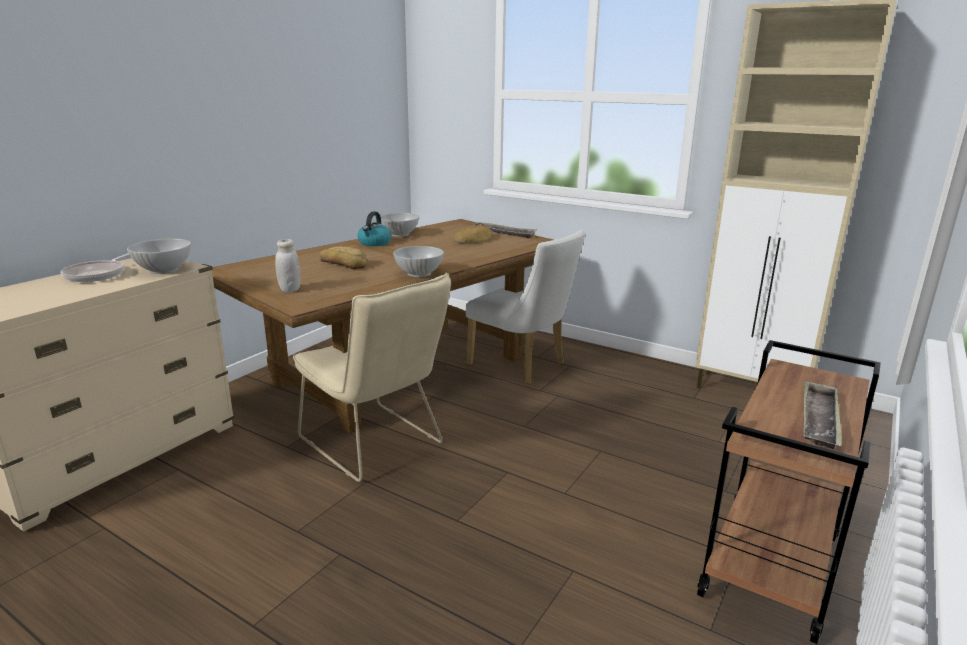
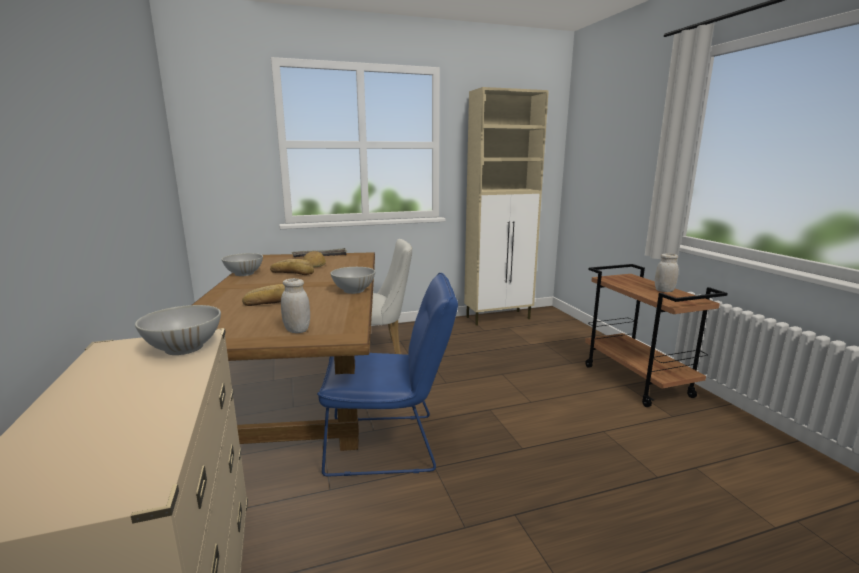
camera: 50 degrees left, 5 degrees down
frying pan [60,253,129,282] -> none
beige chair [293,273,451,482] -> blue chair [317,273,458,477]
kettle [357,211,391,246] -> none
tray [803,380,842,449] -> white jar [655,253,679,292]
none -> bread [270,259,314,275]

